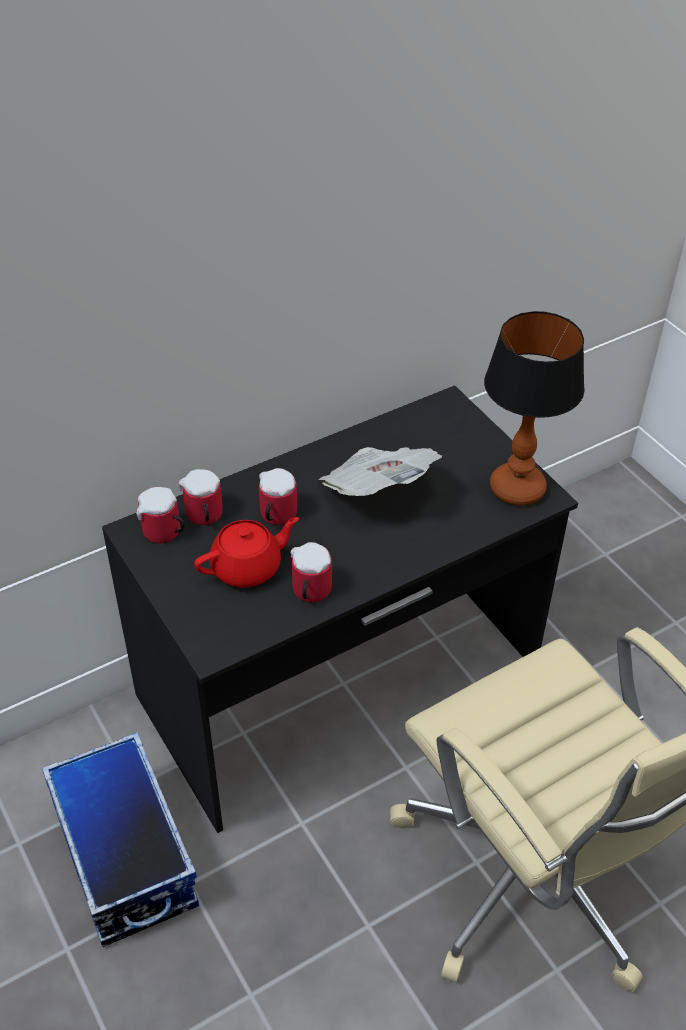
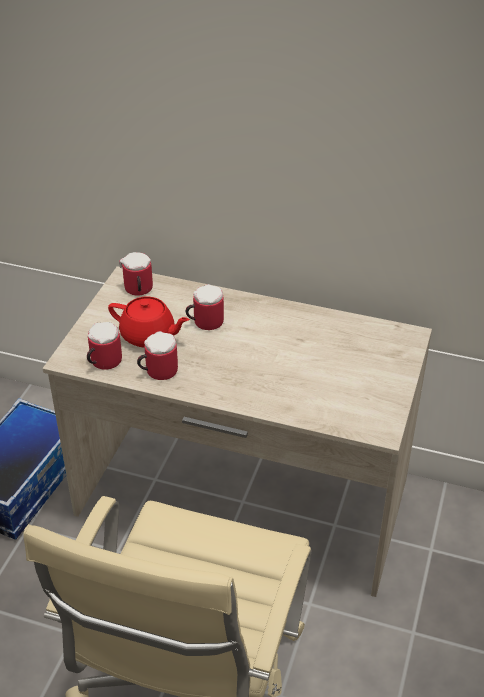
camera: 50 degrees right, 5 degrees down
black desk [102,385,578,833] -> beige desk [43,266,432,597]
mug [178,469,223,525] -> mug moved to [87,322,122,370]
newspaper [319,447,442,496] -> none
table lamp [484,311,585,505] -> none

